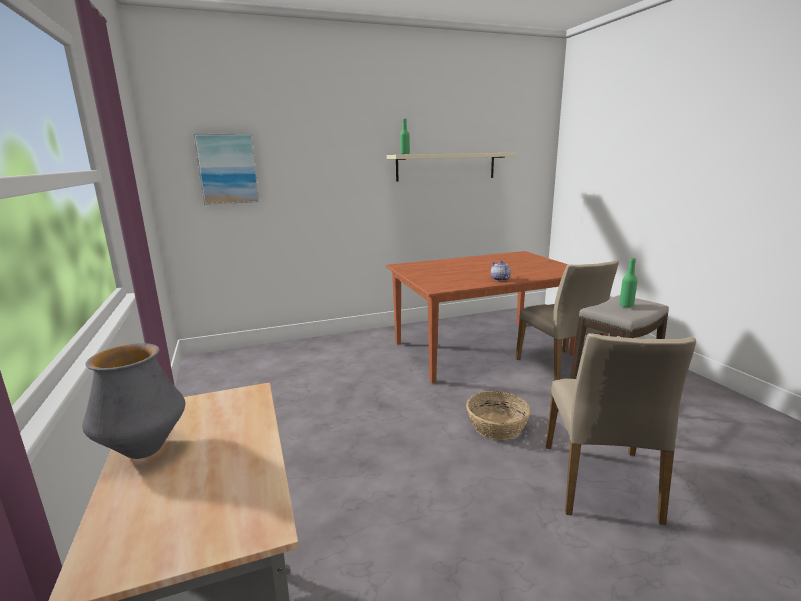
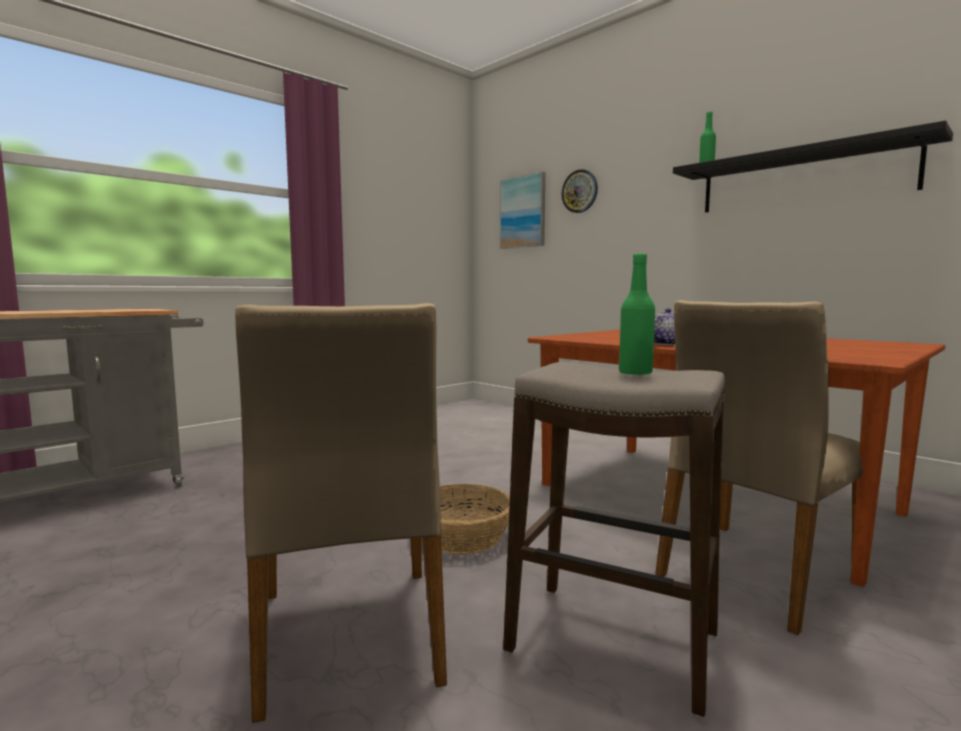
camera: 65 degrees right, 10 degrees down
vase [82,343,185,459] -> none
beige shelf [387,153,516,182] -> black shelf [673,120,953,213]
beige chair [546,333,696,525] -> beige chair turned 90 degrees counterclockwise [235,303,447,723]
none -> wall clock [562,169,598,213]

